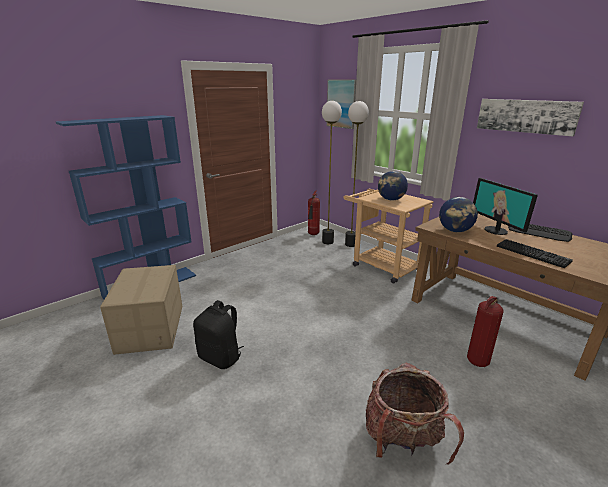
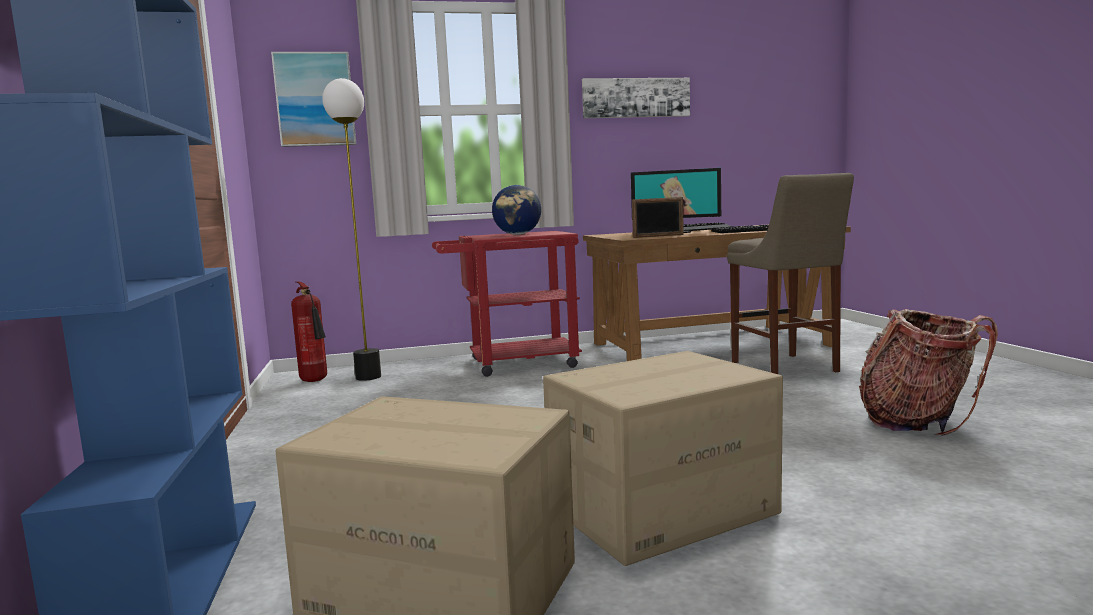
camera: 60 degrees left, 15 degrees down
black backpack [193,300,244,369] -> cardboard box [543,351,783,566]
beige cart [344,189,433,283] -> red cart [432,231,582,377]
floor lamp [345,101,369,247] -> none
globe [439,197,478,232] -> picture frame [632,197,684,238]
fire extinguisher [467,296,503,367] -> beige stool [727,173,854,374]

